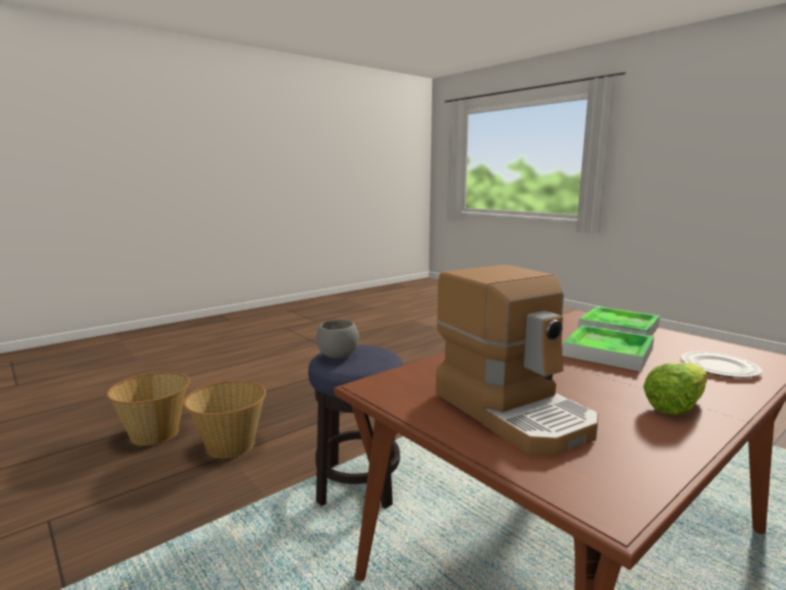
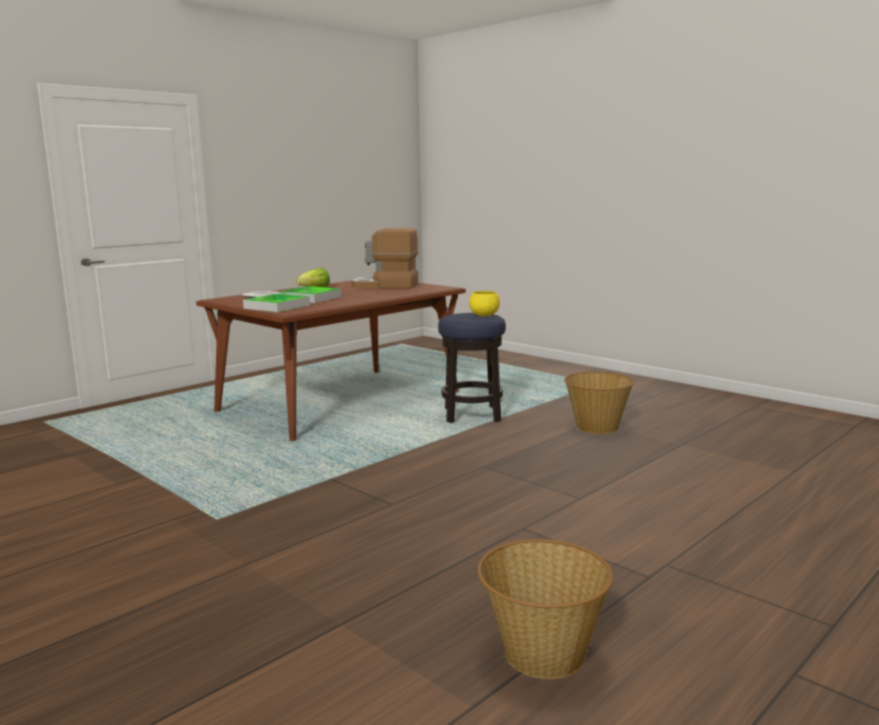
camera: 175 degrees right, 0 degrees up
basket [107,372,190,446] -> basket moved to [478,539,613,679]
grey bowl [316,319,359,358] -> yellow bowl [469,291,500,316]
coffee machine [436,265,598,456] -> coffee machine turned 45 degrees counterclockwise [352,228,418,289]

